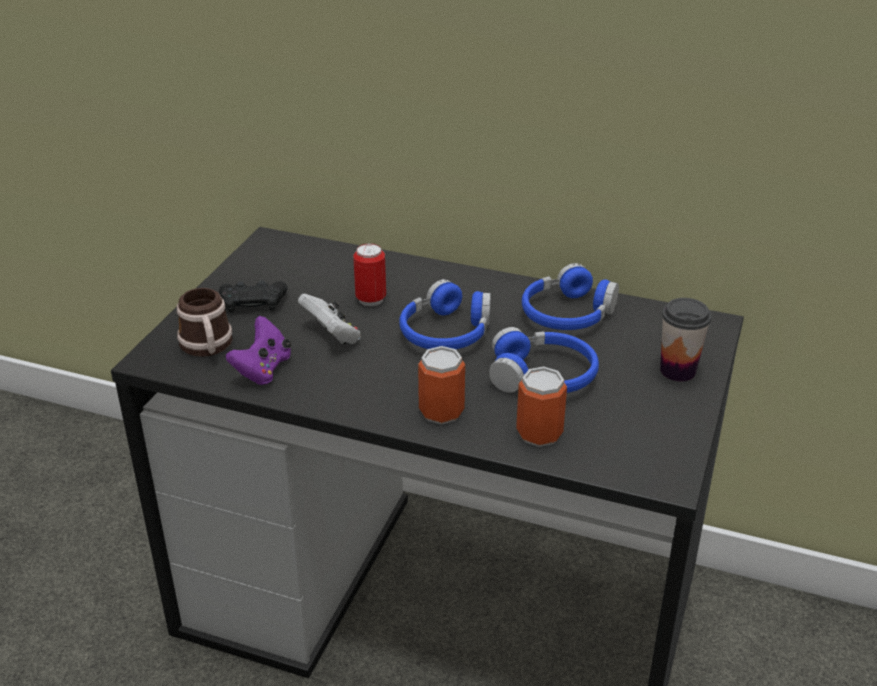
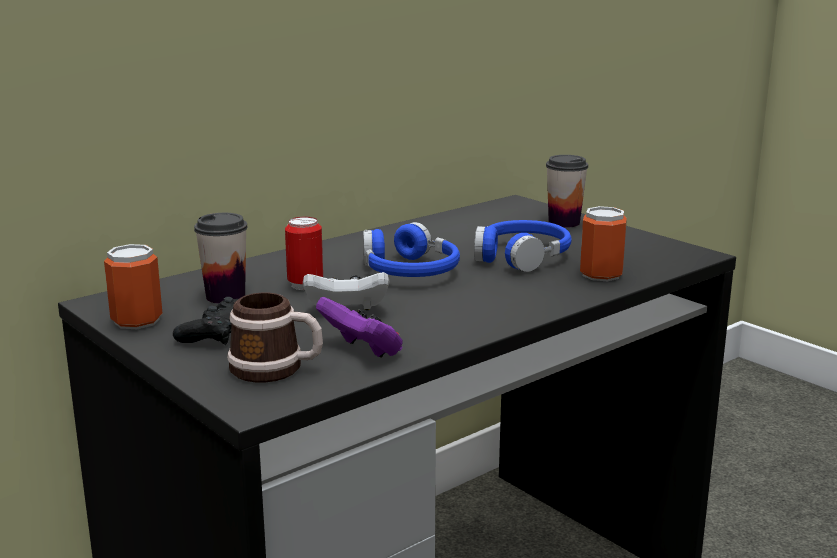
camera: 60 degrees left, 15 degrees down
can [418,346,465,425] -> can moved to [104,244,163,329]
blue headphones [522,263,619,330] -> none
none -> cup [194,213,248,304]

